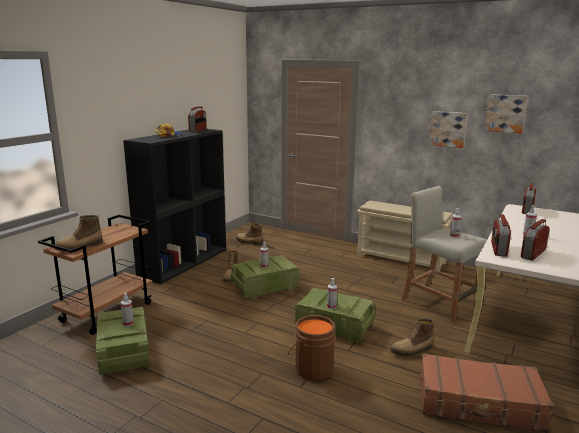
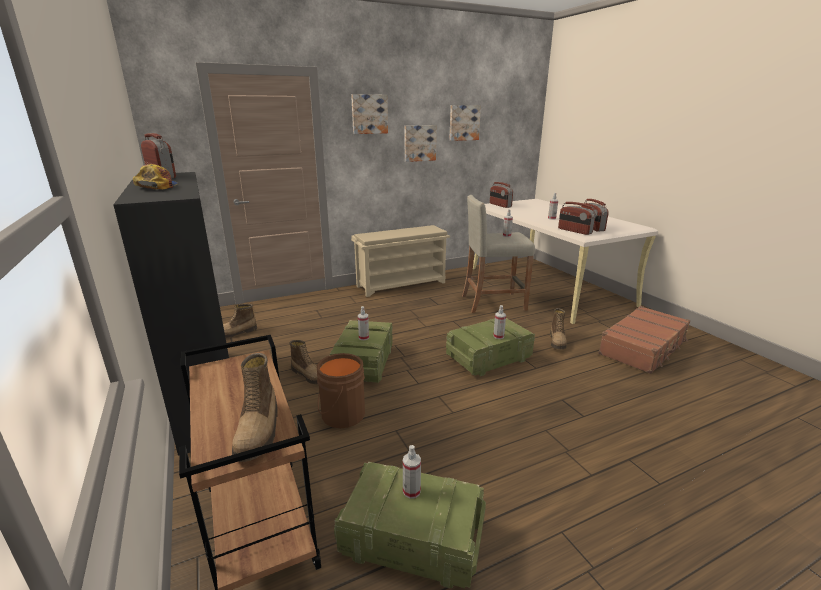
camera: 55 degrees left, 5 degrees up
brown bucket [288,315,336,381] -> brown bucket moved to [317,353,365,429]
none -> picture [351,94,388,134]

